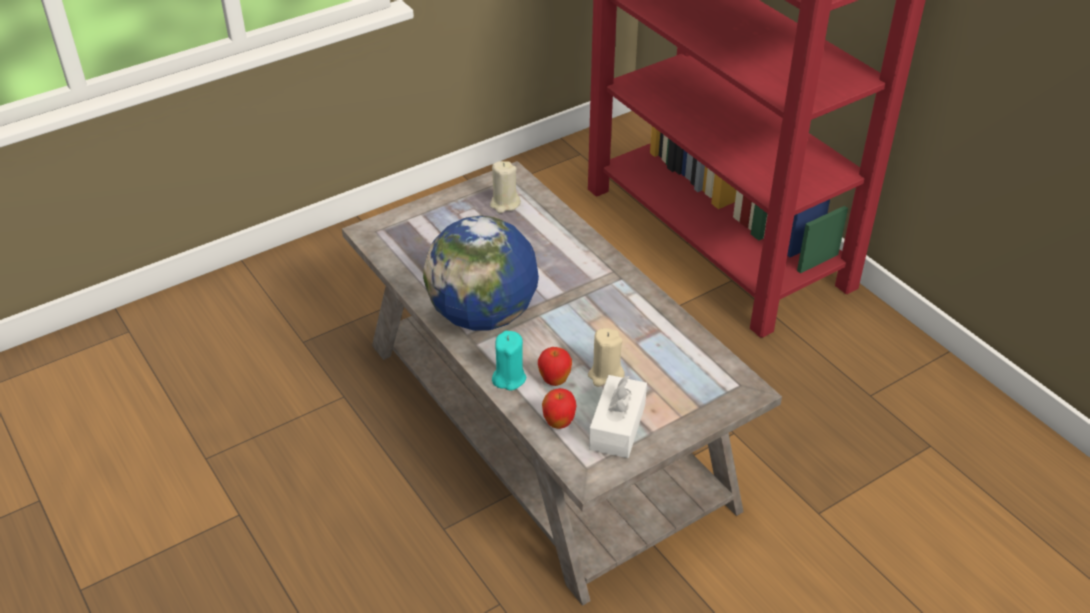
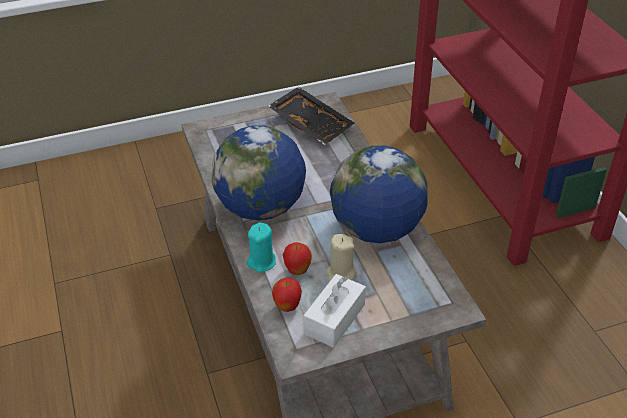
camera: 15 degrees right, 0 degrees up
beige candle [490,161,521,213] -> black tray [268,87,354,145]
none -> globe [330,145,428,243]

